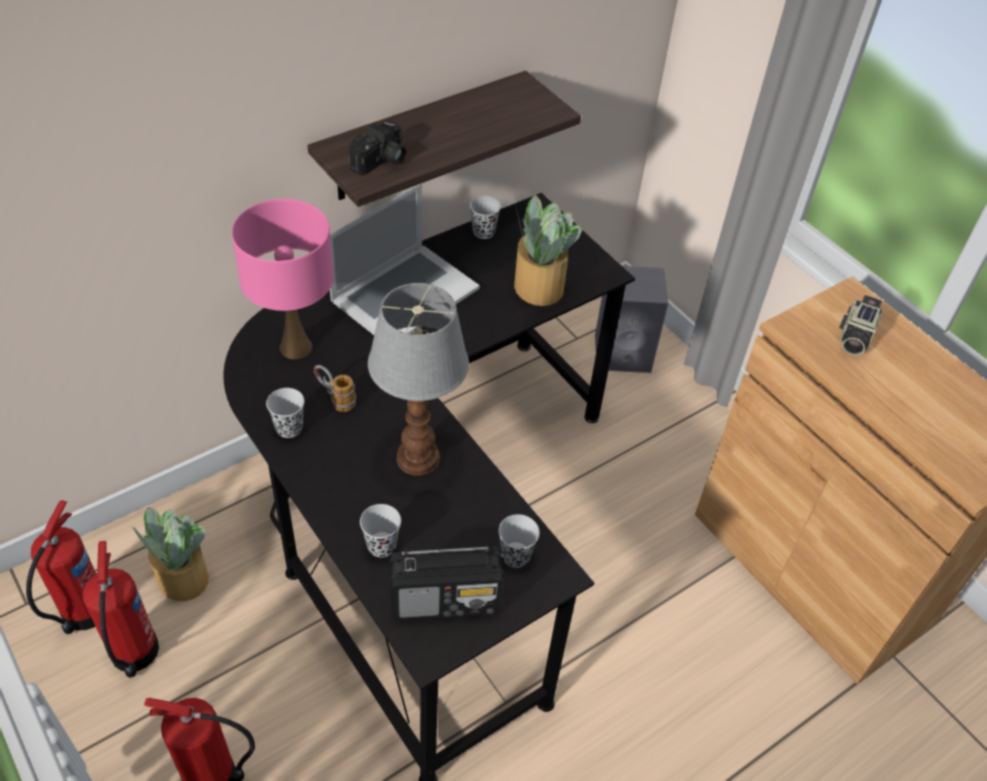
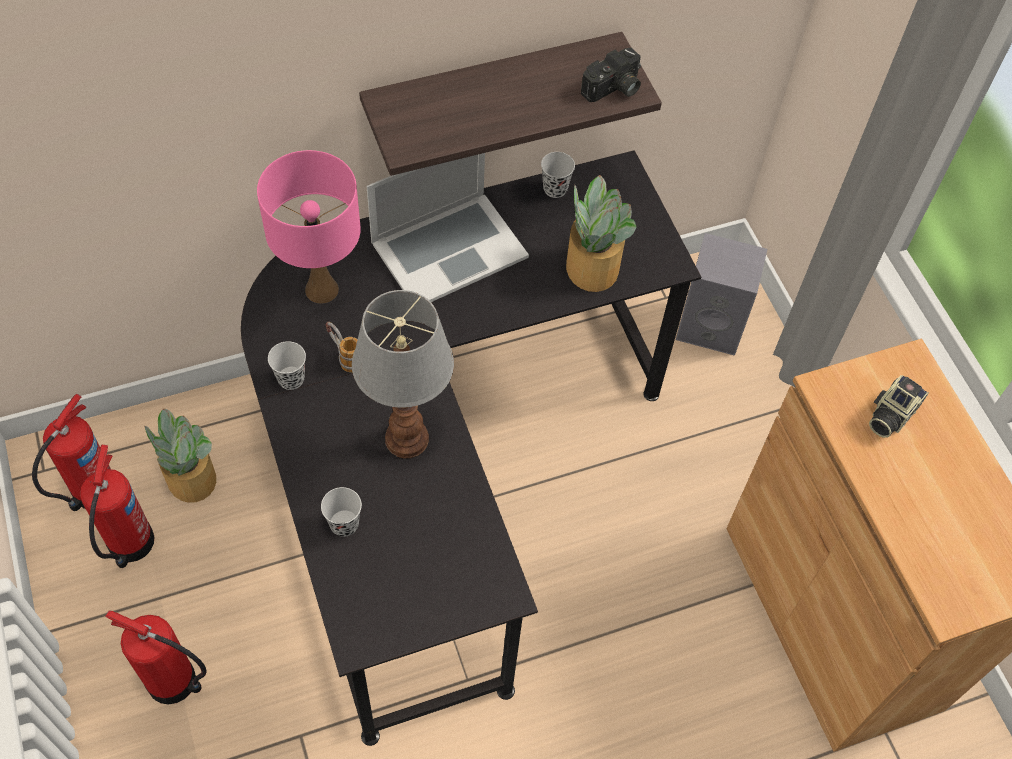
camera: 15 degrees right, 10 degrees up
camera [349,121,406,176] -> camera moved to [581,48,641,102]
radio [390,547,504,621] -> none
black cup [499,514,540,568] -> none

